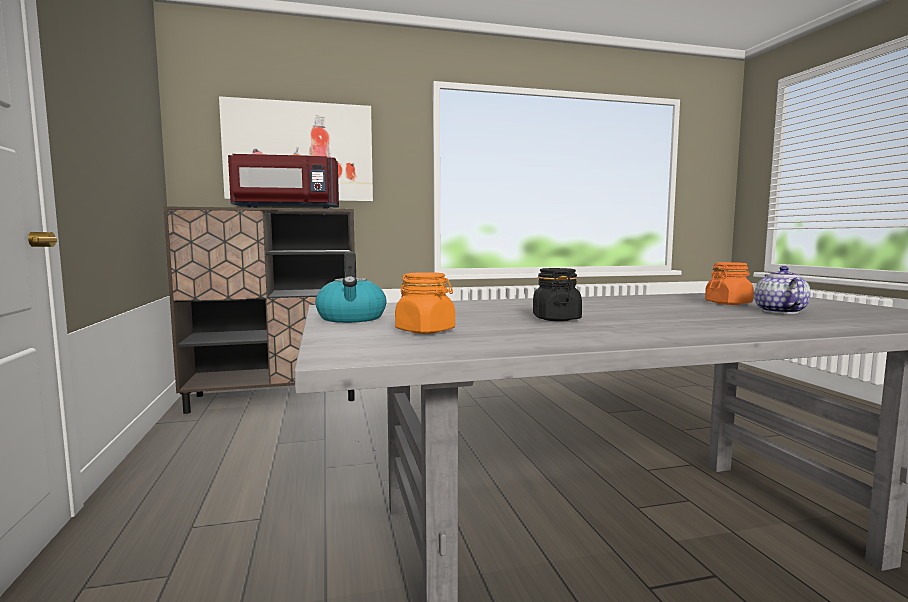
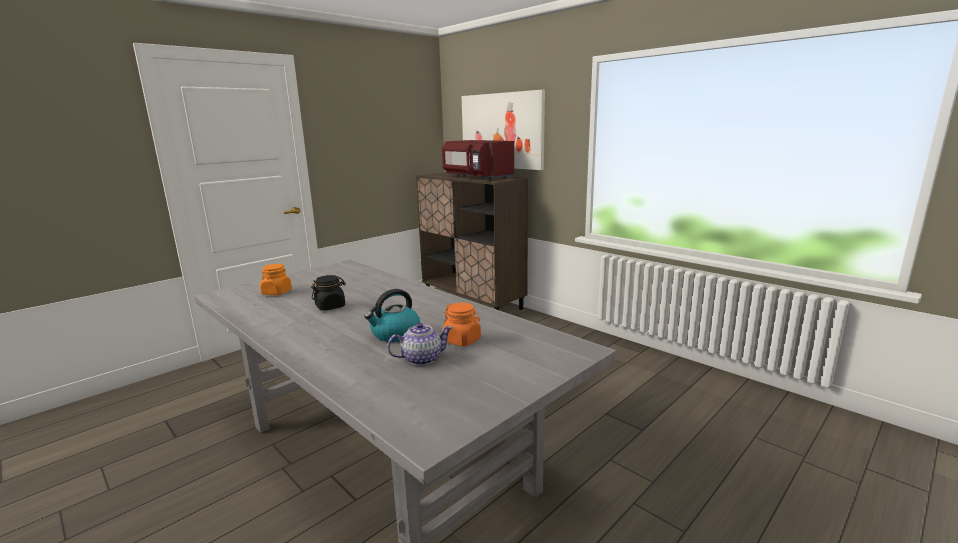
camera: 60 degrees right, 10 degrees up
kettle [315,252,386,323] -> kettle moved to [364,289,420,342]

